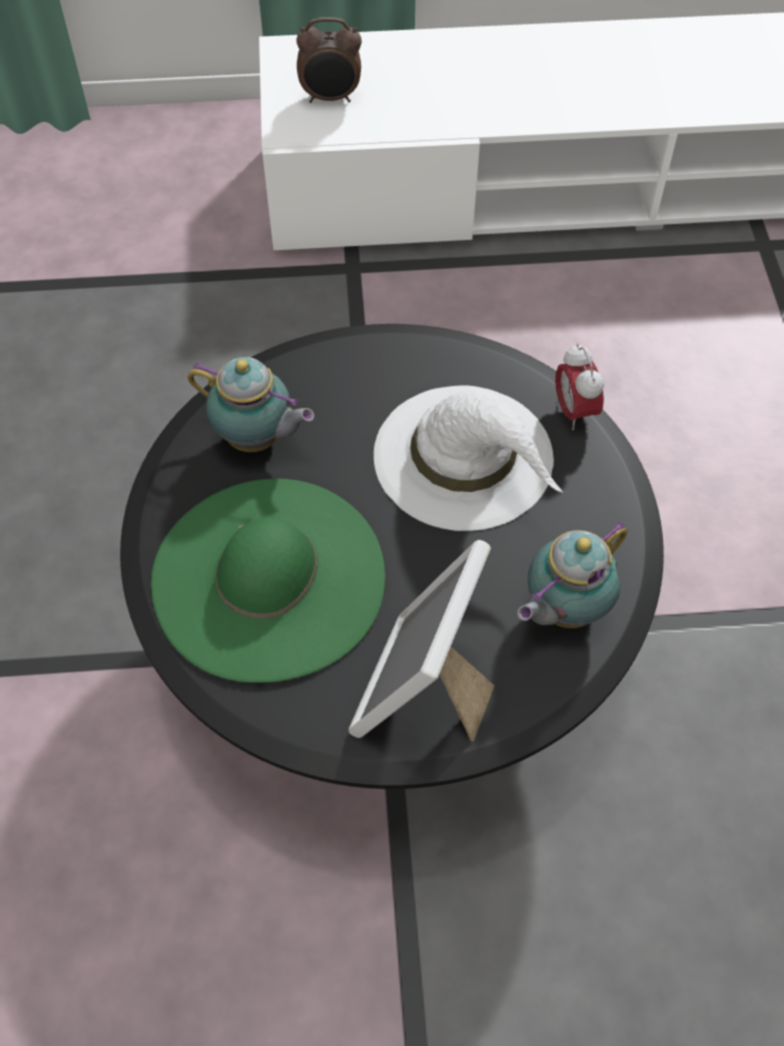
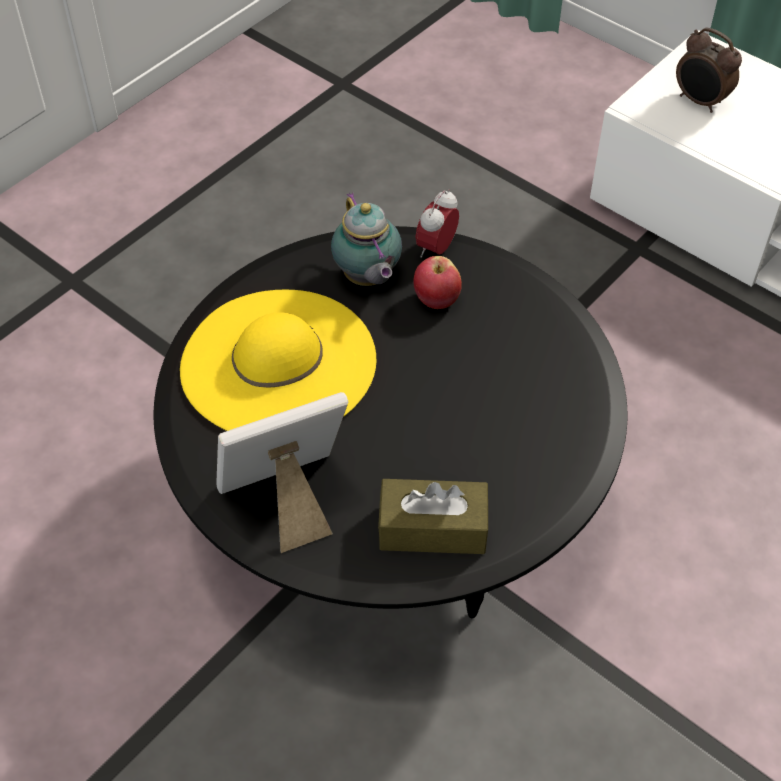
camera: 45 degrees right, 5 degrees down
green hat [151,479,385,683] -> yellow hat [180,290,376,431]
white hat [374,386,564,531] -> none
teapot [517,521,627,628] -> brown tissue box [378,479,488,554]
alarm clock [555,343,604,430] -> alarm clock moved to [415,189,459,258]
none -> apple [414,256,462,309]

